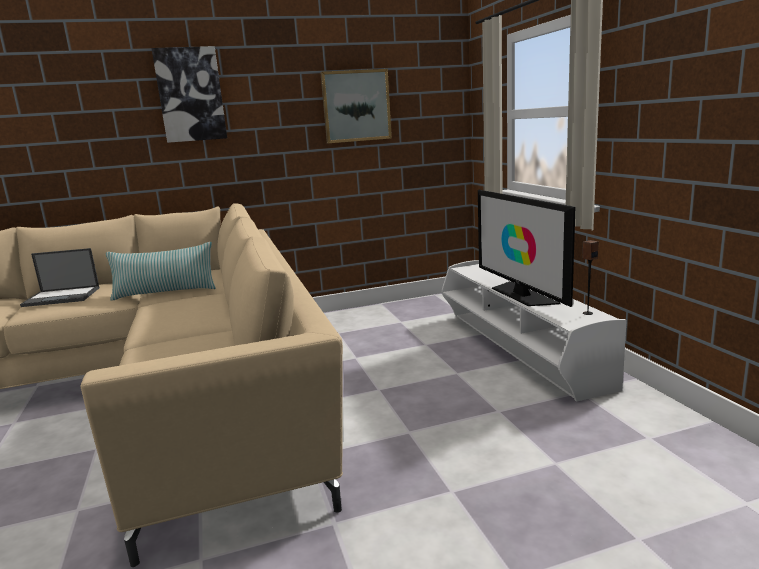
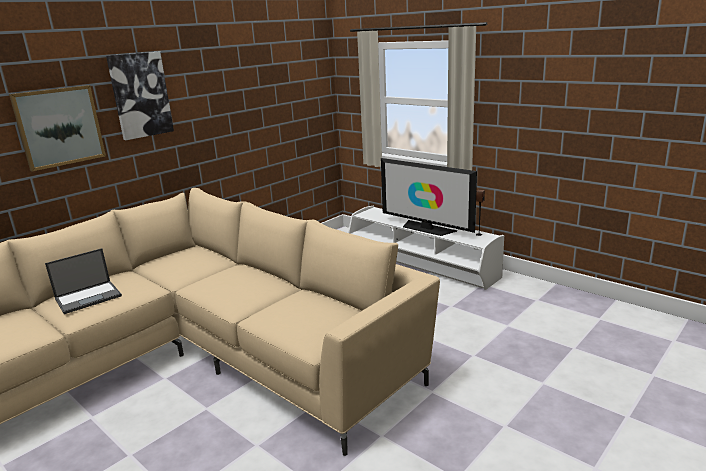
camera: 30 degrees left, 5 degrees up
pillow [106,242,216,301] -> none
picture [320,69,392,143] -> picture moved to [9,85,106,171]

